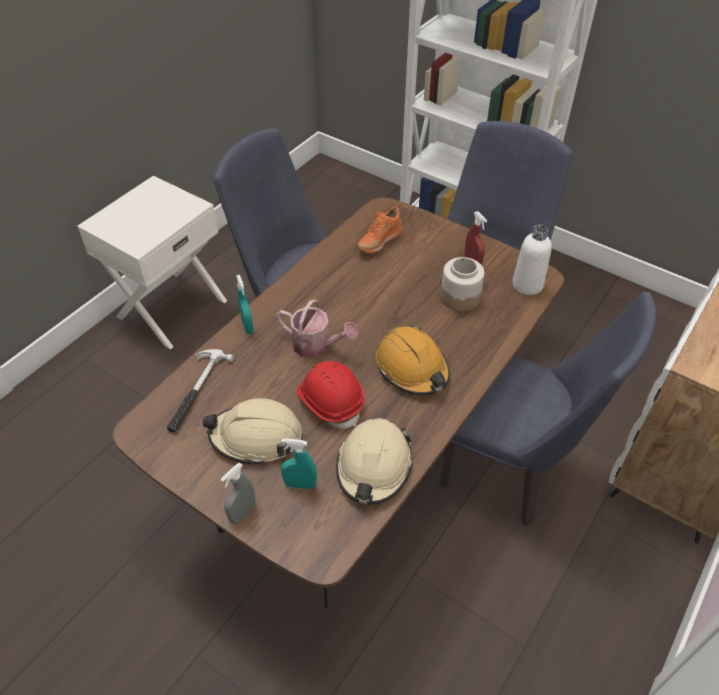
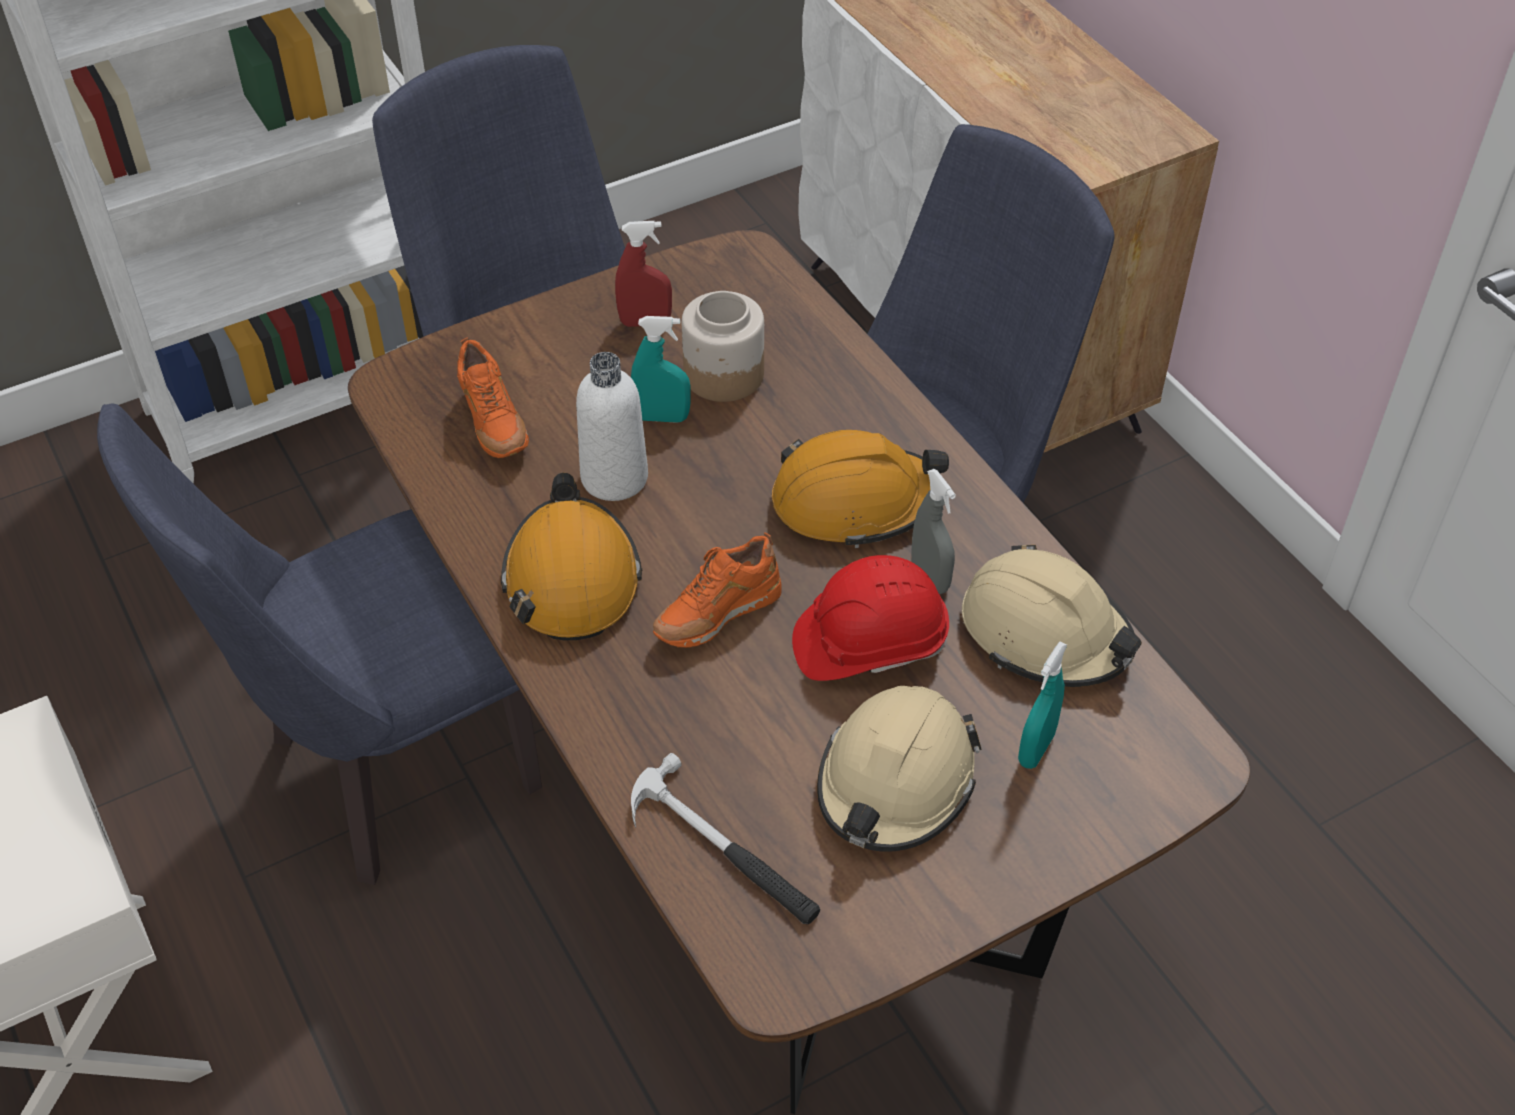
camera: 65 degrees left, 0 degrees up
grey spray bottle [221,463,256,524] -> grey spray bottle moved to [911,469,956,594]
turquoise spray bottle [236,274,254,334] -> turquoise spray bottle moved to [631,316,691,423]
watering can [276,300,358,358] -> orange shoe [653,532,782,648]
white bottle [512,224,552,295] -> white bottle moved to [576,352,648,501]
none -> orange hard hat [501,472,642,640]

